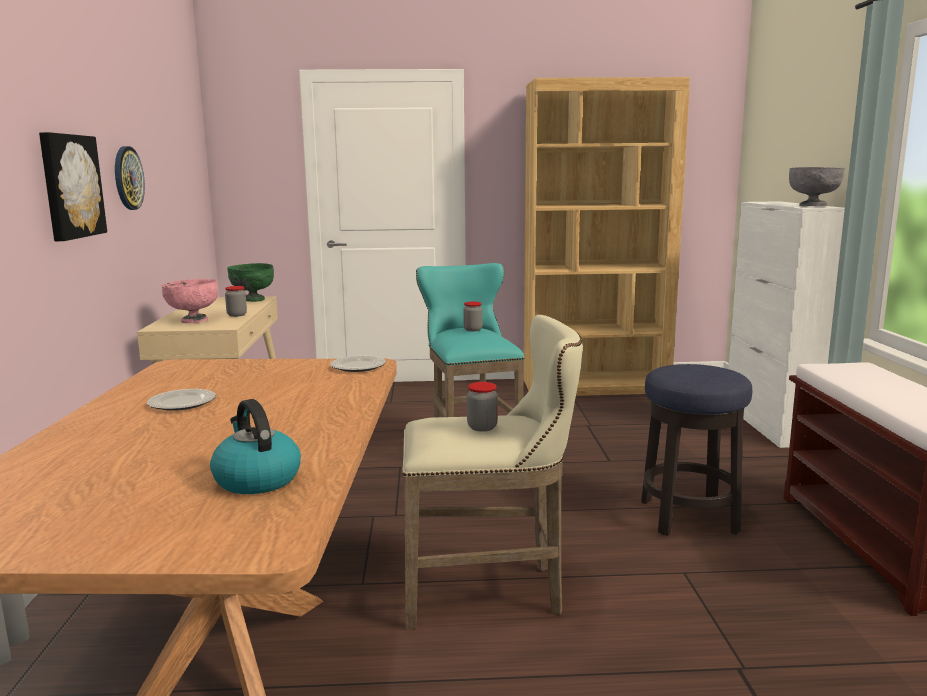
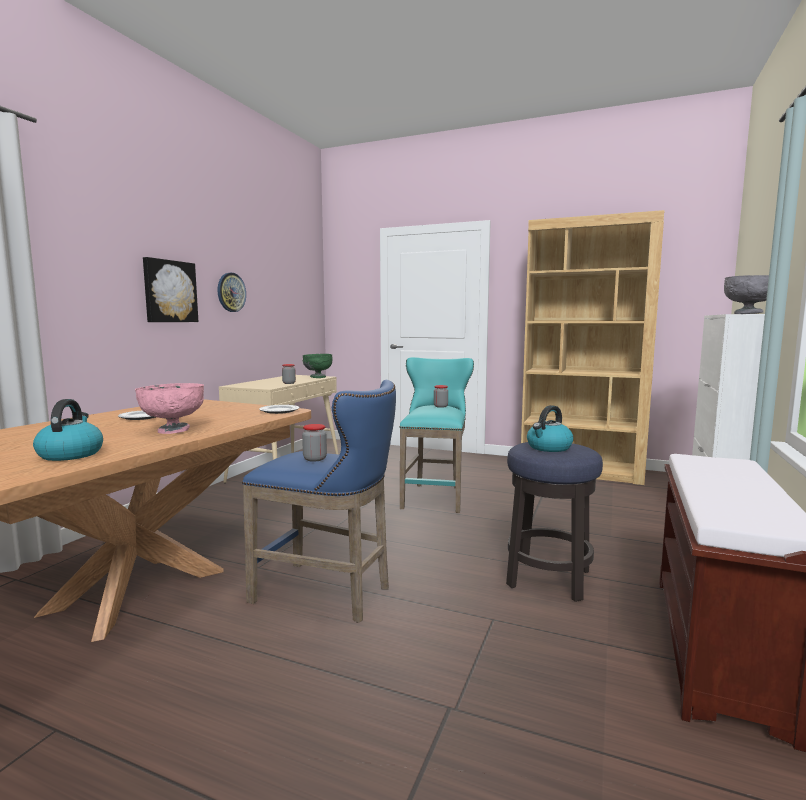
camera: 25 degrees right, 5 degrees down
pink bowl [162,279,218,323] -> pink bowl moved to [135,383,204,434]
beige stool [402,315,583,629] -> blue stool [242,380,396,623]
none -> kettle [527,405,574,452]

